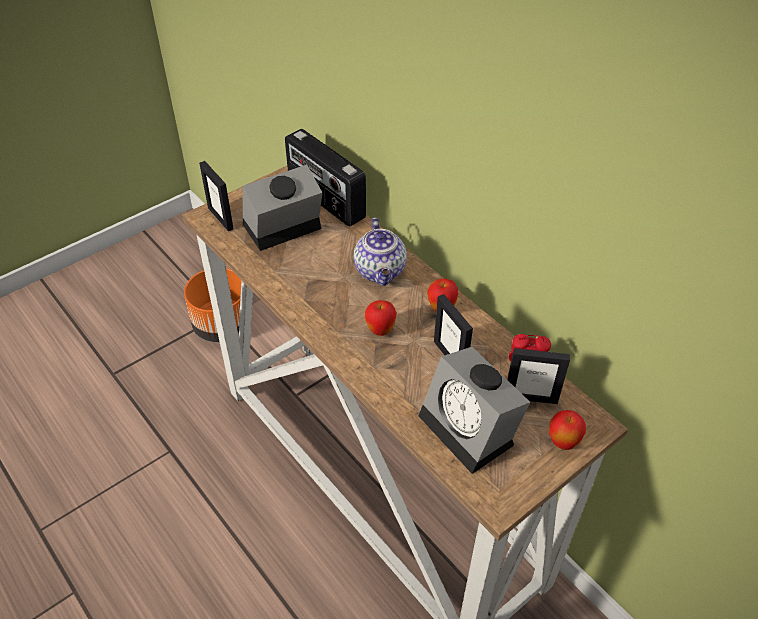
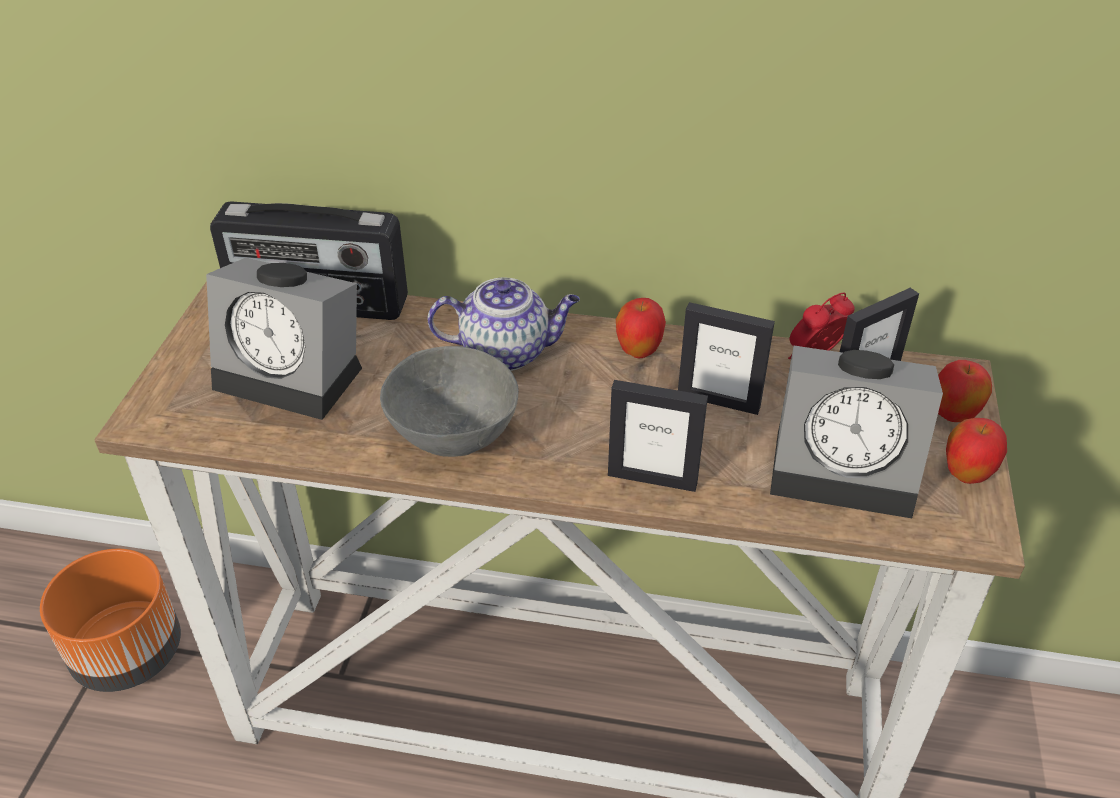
camera: 40 degrees left, 5 degrees down
picture frame [199,161,234,231] -> picture frame moved to [608,380,708,492]
alarm clock [243,165,323,251] -> alarm clock turned 90 degrees counterclockwise [206,258,362,420]
teapot [354,218,407,286] -> teapot turned 45 degrees counterclockwise [427,277,580,371]
apple [365,300,397,336] -> apple moved to [946,418,1007,484]
none -> grey bowl [380,346,519,457]

